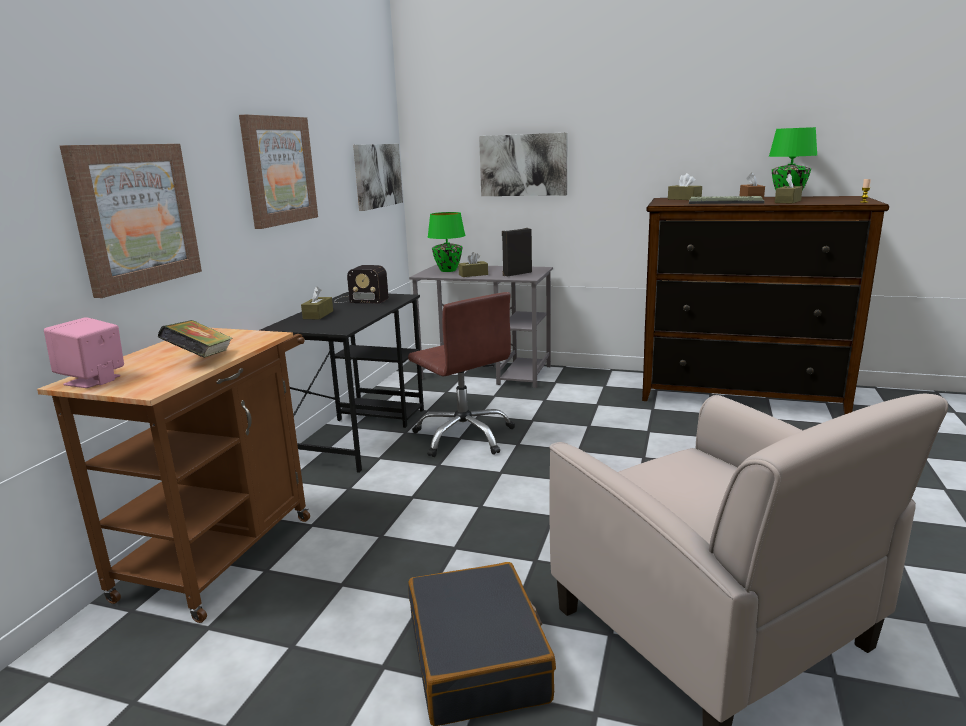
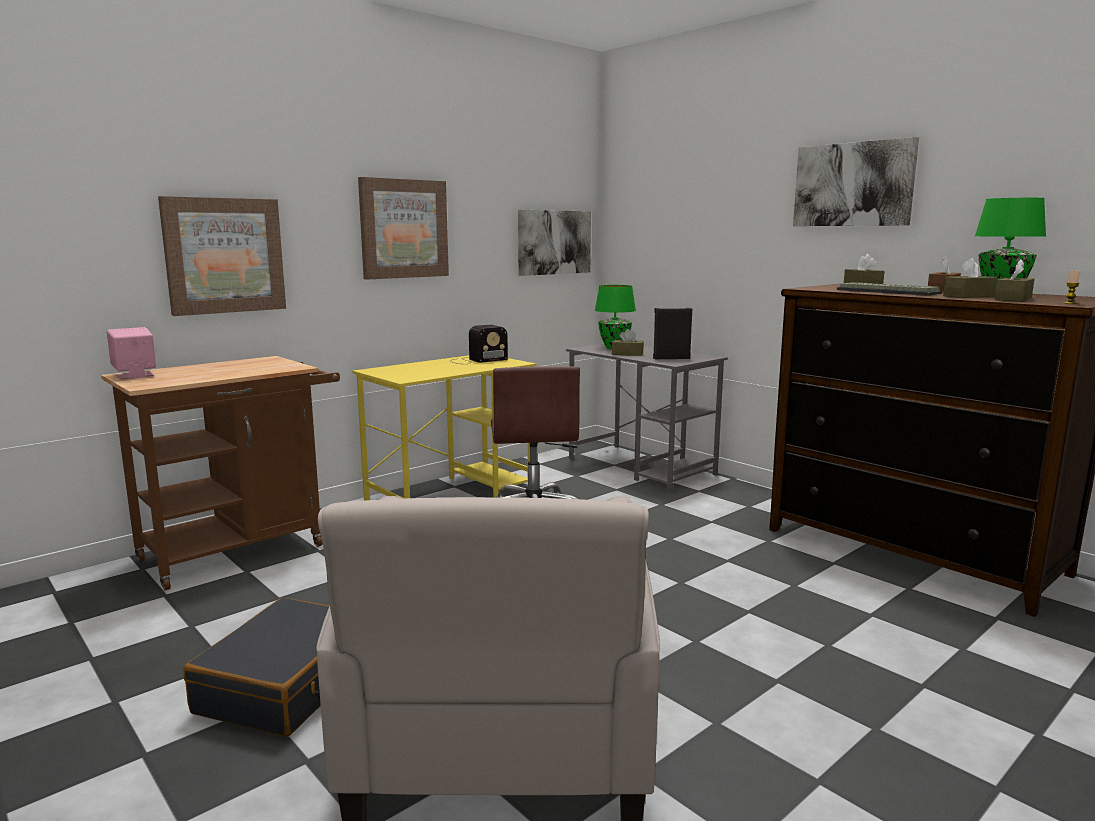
camera: 30 degrees right, 5 degrees down
book [157,320,233,358] -> none
black desk [259,292,424,473] -> yellow desk [352,355,536,500]
brown tissue box [301,286,333,319] -> brown tissue box moved to [994,259,1035,302]
radio [334,265,389,304] -> radio turned 75 degrees counterclockwise [450,325,508,364]
picture [479,133,568,196] -> picture moved to [793,137,919,226]

